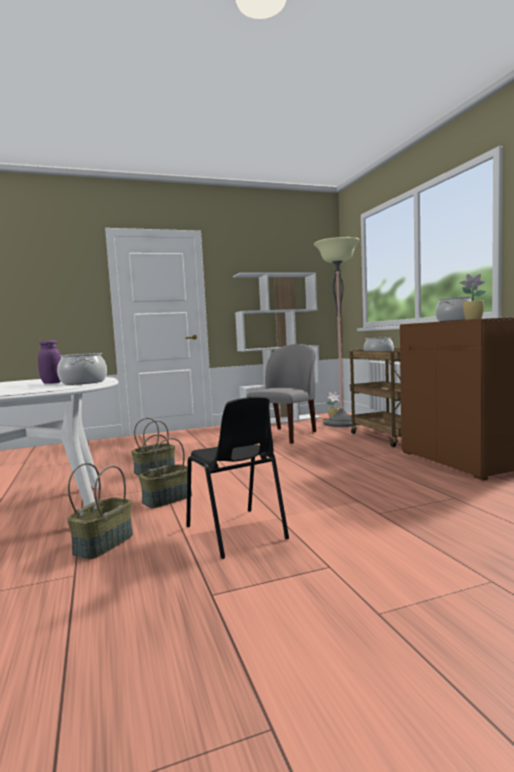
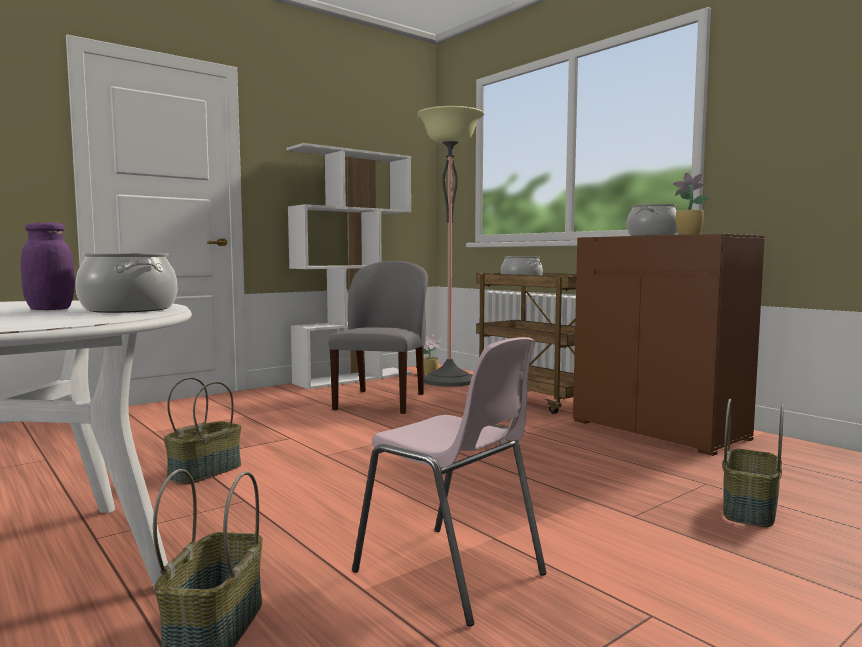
camera: 20 degrees left, 0 degrees up
basket [139,434,192,508] -> basket moved to [722,399,784,527]
black chair [186,397,289,559] -> pink chair [352,337,546,627]

